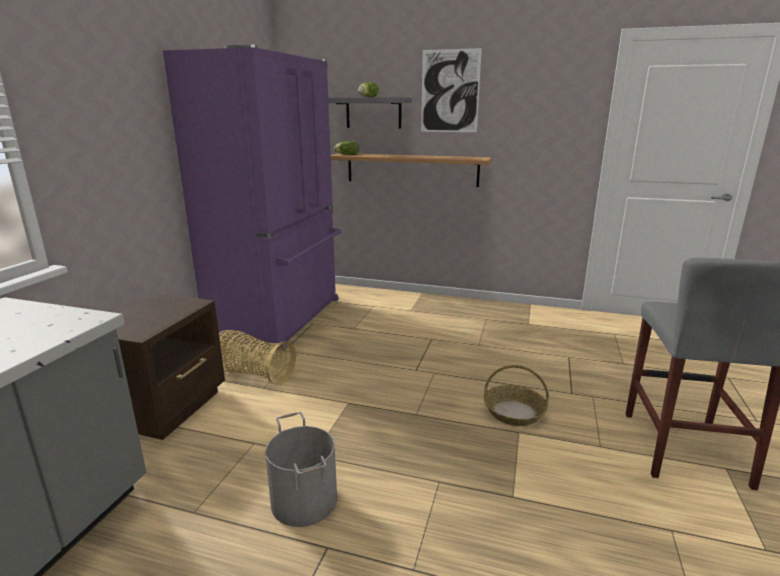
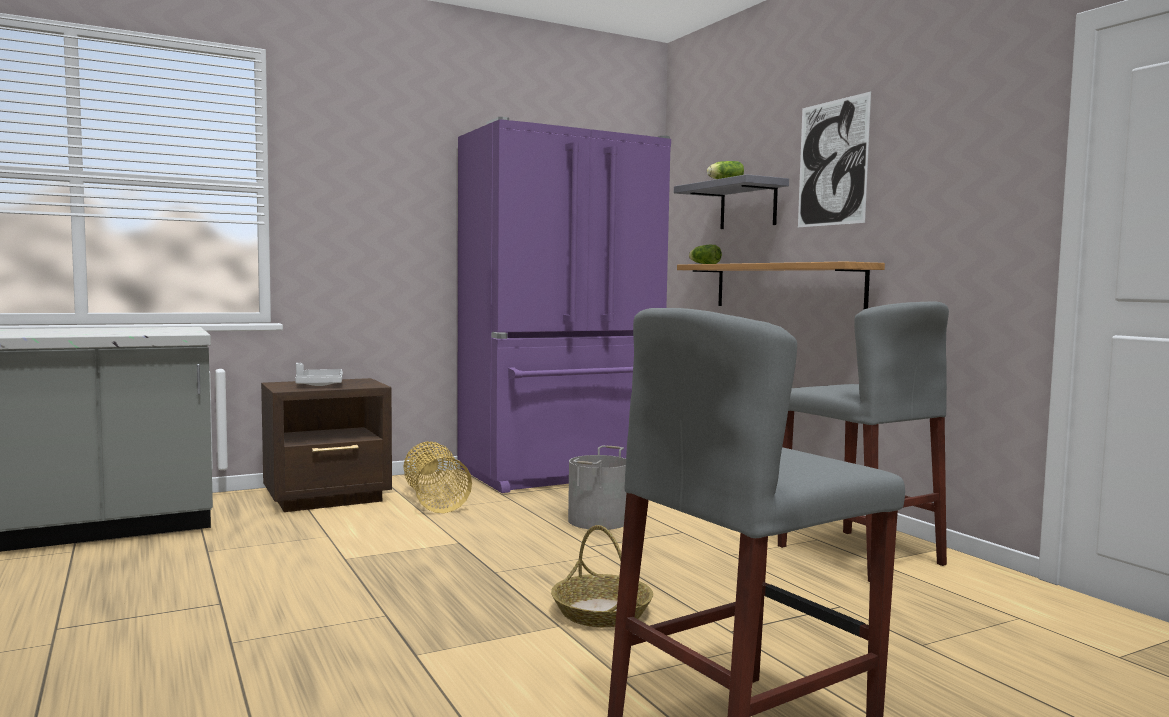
camera: 45 degrees right, 15 degrees down
grey bucket [265,412,337,527] -> grey bucket moved to [568,445,627,530]
none -> grey tray [295,363,343,386]
none -> grey stool [778,301,949,582]

